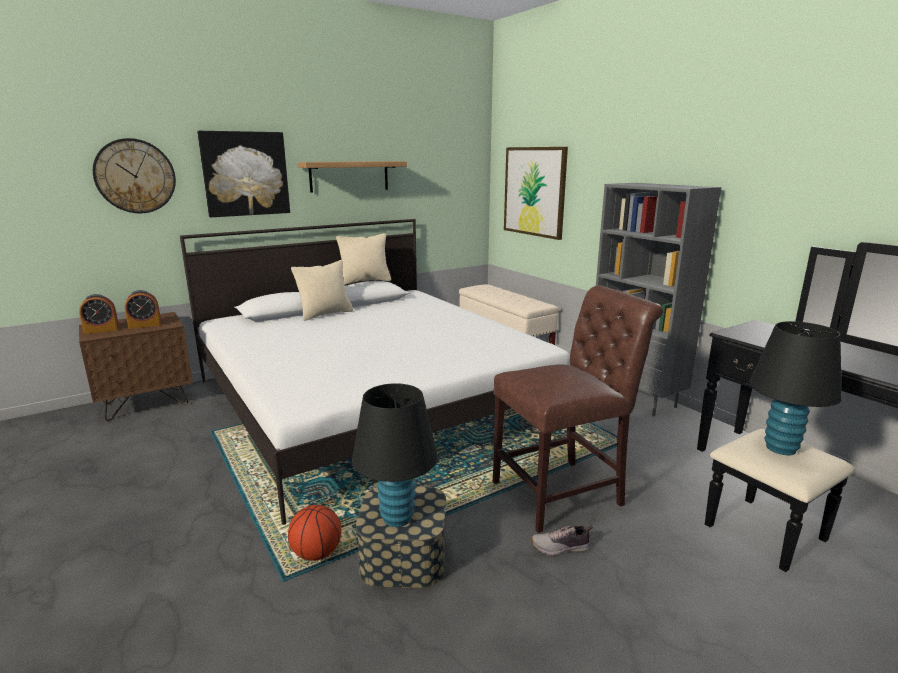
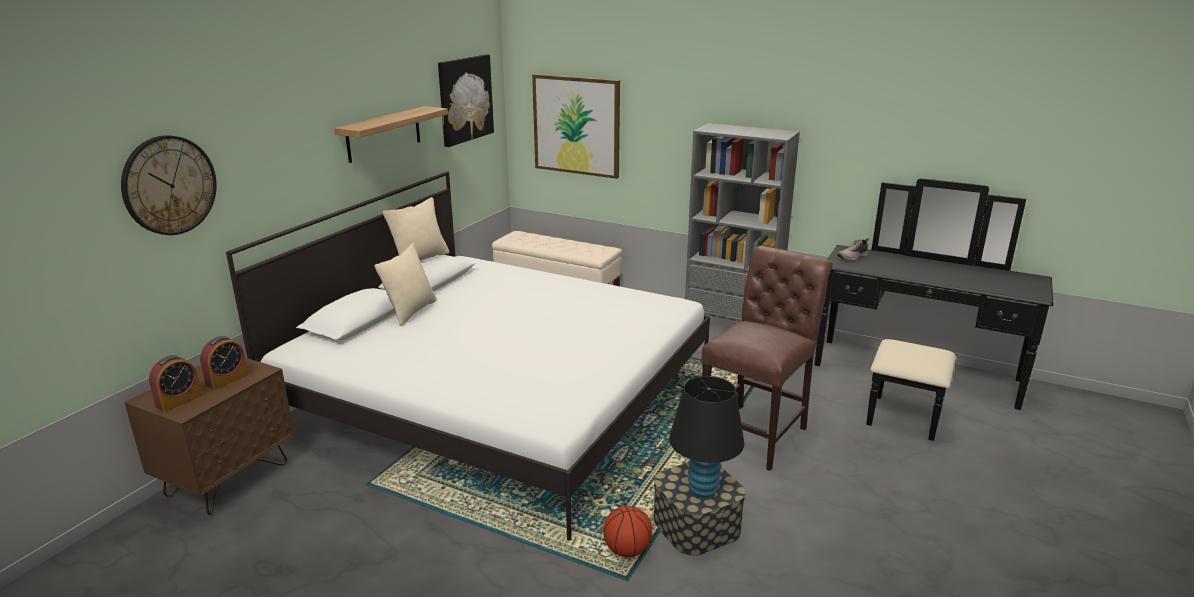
camera: 30 degrees left, 5 degrees up
picture [197,131,290,217] -> picture moved to [438,54,494,147]
shoe [531,524,593,556] -> shoe moved to [837,238,869,261]
black table lamp [749,321,842,455] -> none

